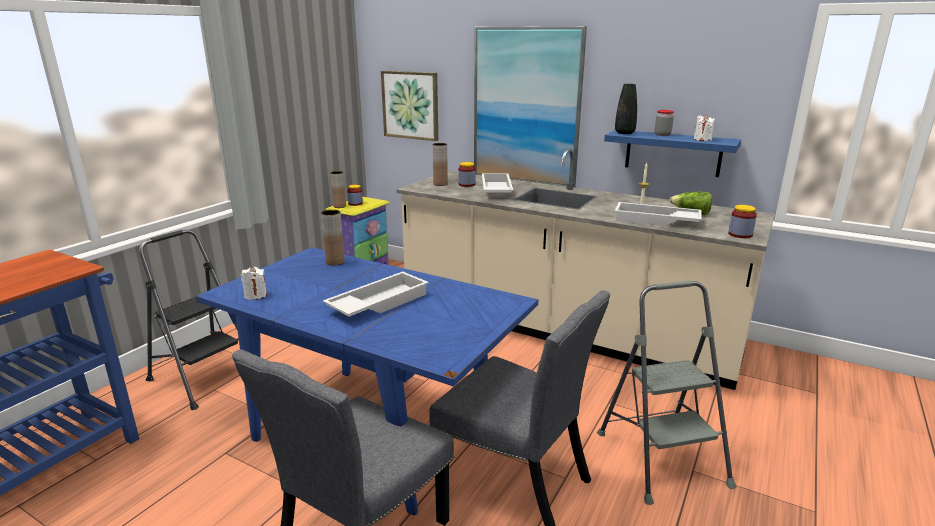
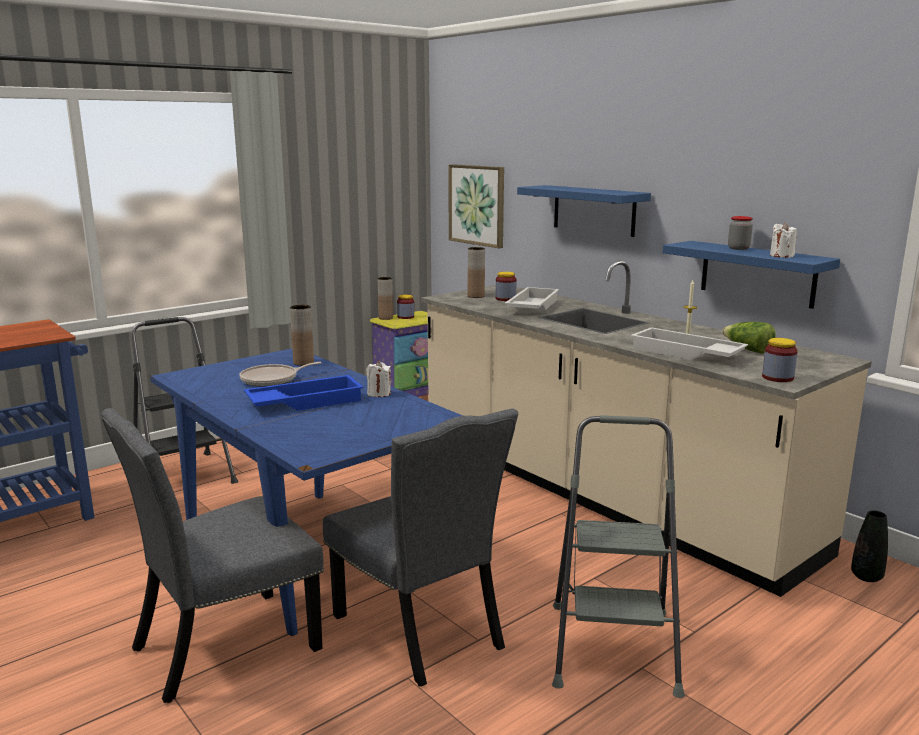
camera: 20 degrees right, 5 degrees down
white candle [241,266,267,300] -> white candle moved to [366,361,391,397]
white tray [323,272,429,317] -> blue tray [244,375,363,411]
picture [474,26,587,187] -> blue shelf [517,185,651,237]
black vase [615,84,637,134] -> black vase moved to [851,510,888,582]
none -> frying pan [239,362,321,387]

